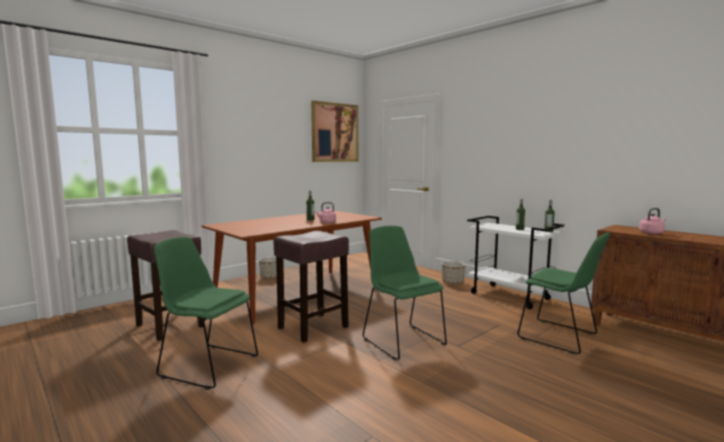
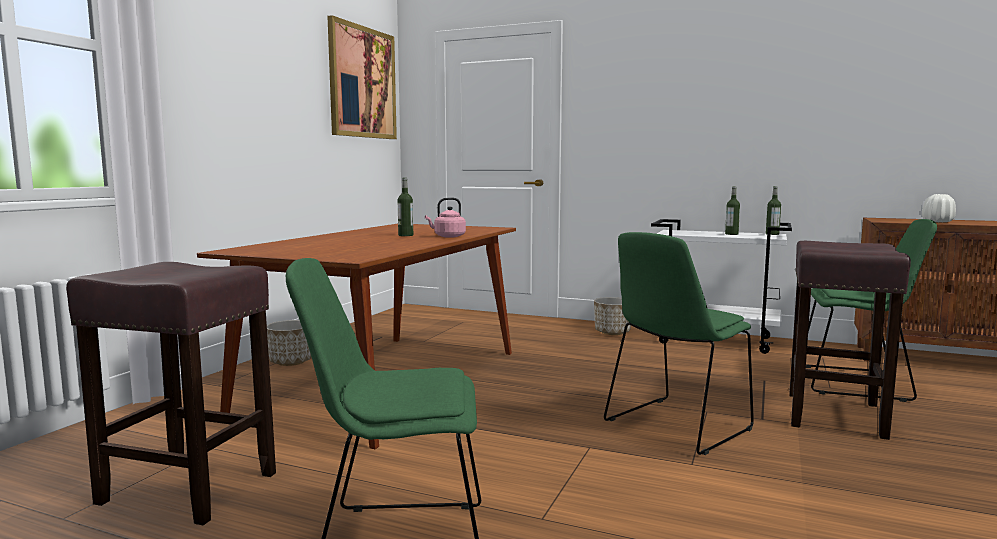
camera: 25 degrees left, 0 degrees up
brown stool [273,231,349,343] -> brown stool moved to [789,241,911,440]
green chair [363,226,447,360] -> green chair turned 75 degrees counterclockwise [604,232,754,455]
pink kettle [639,208,666,234] -> white vase [922,194,956,222]

